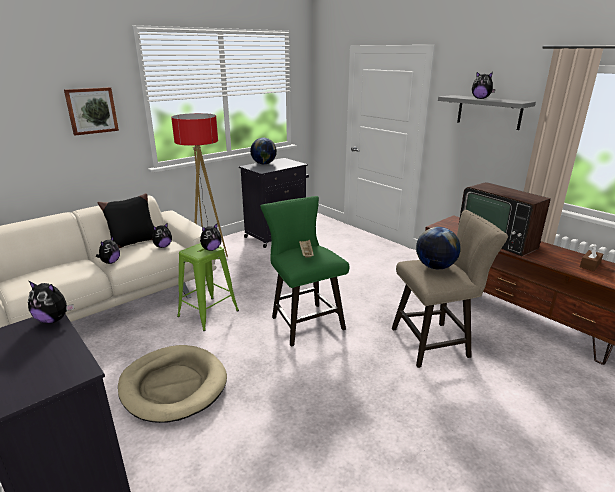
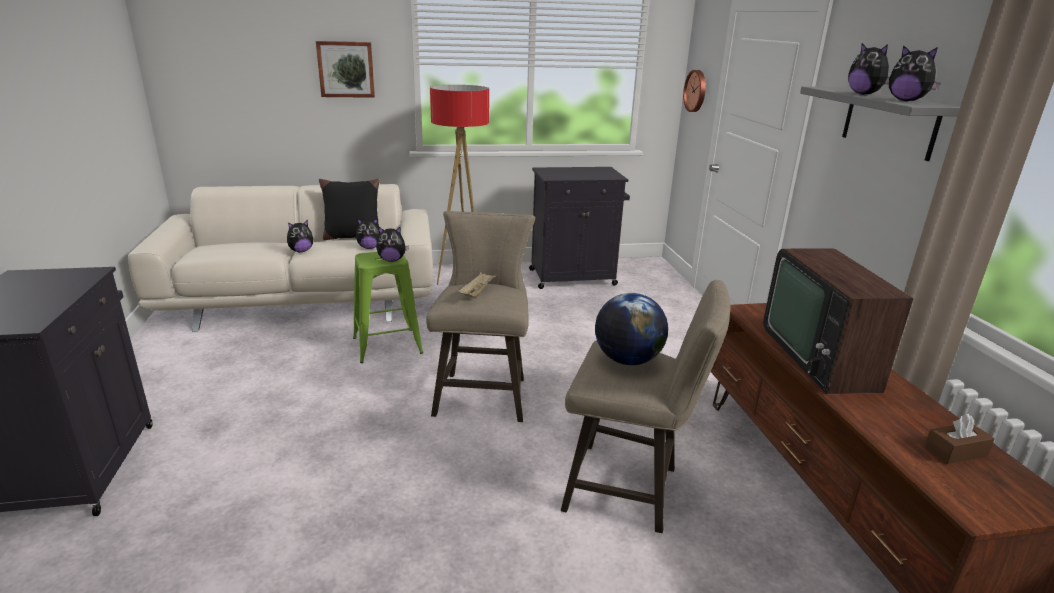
camera: 30 degrees right, 0 degrees up
plush toy [28,281,74,323] -> plush toy moved to [889,45,941,101]
beige dog bed [118,345,227,423] -> none
globe [250,138,277,164] -> none
green stool [261,196,349,347] -> beige stool [426,211,535,422]
none -> wall clock [683,70,706,112]

